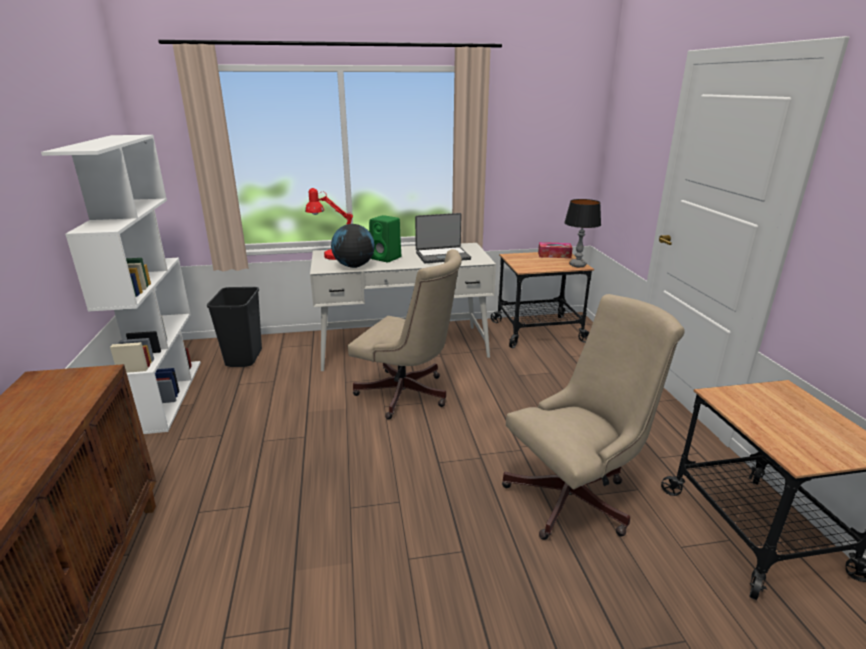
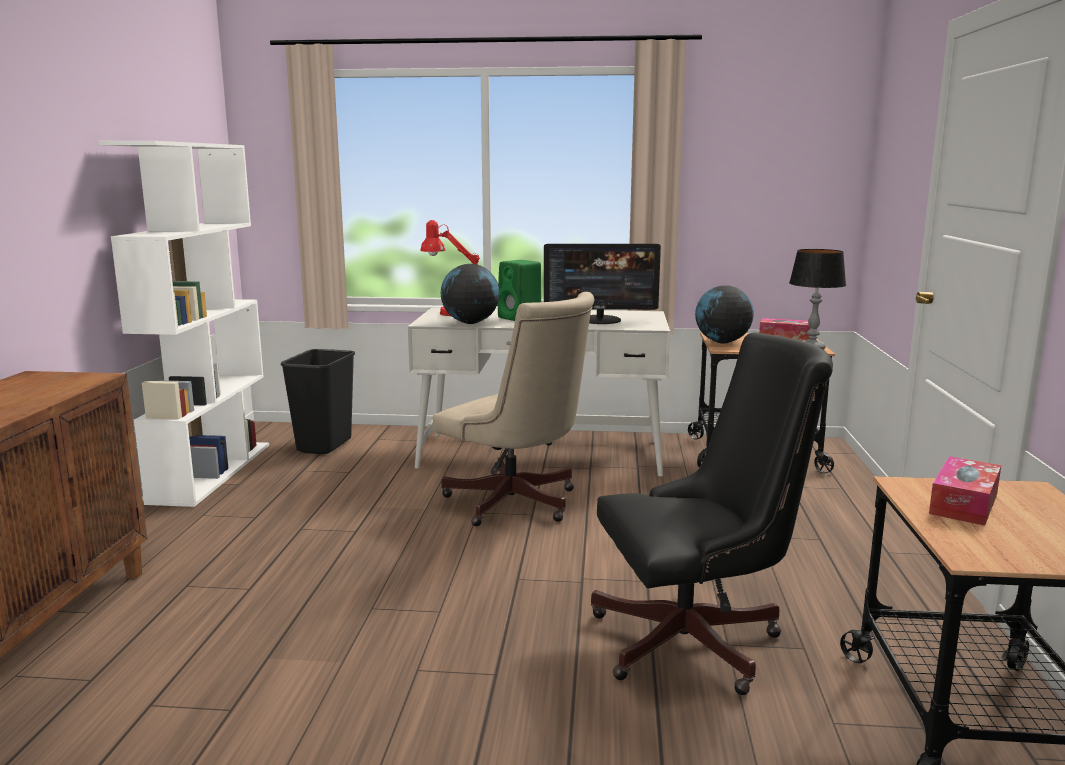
camera: 15 degrees right, 10 degrees down
laptop [415,213,471,263] -> monitor [544,244,661,324]
beige office chair [502,294,685,540] -> black office chair [591,332,833,695]
none -> globe [695,285,754,343]
none -> tissue box [929,456,1001,526]

